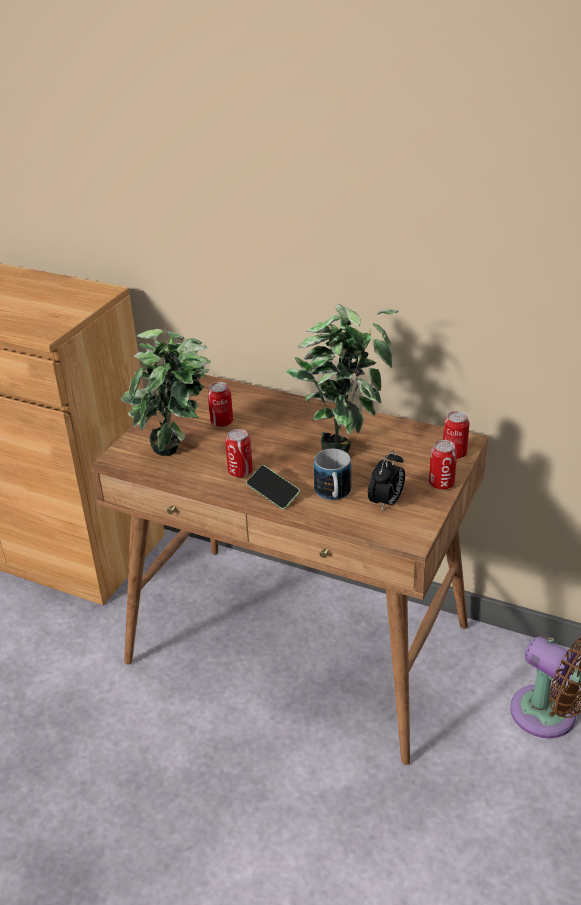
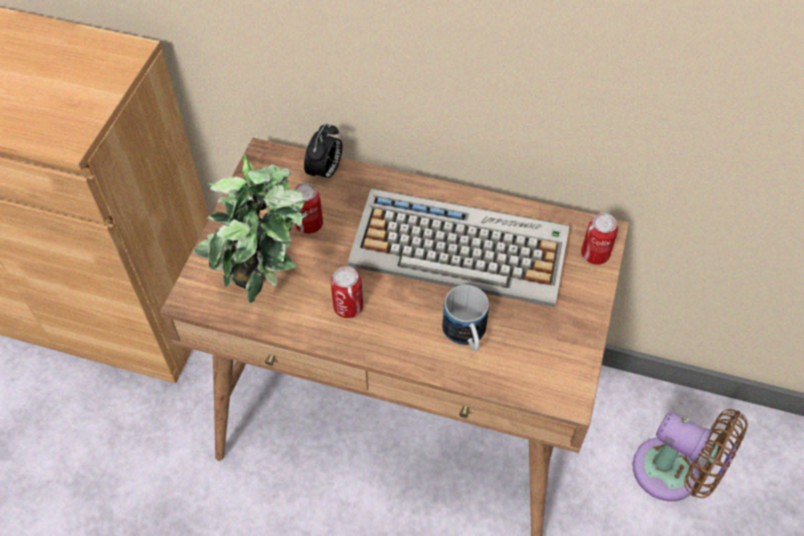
camera: 10 degrees left, 20 degrees up
phone [246,465,300,509] -> none
potted plant [286,304,398,453] -> keyboard [348,188,570,308]
alarm clock [368,451,405,512] -> alarm clock moved to [304,123,342,183]
can [429,440,457,490] -> none

